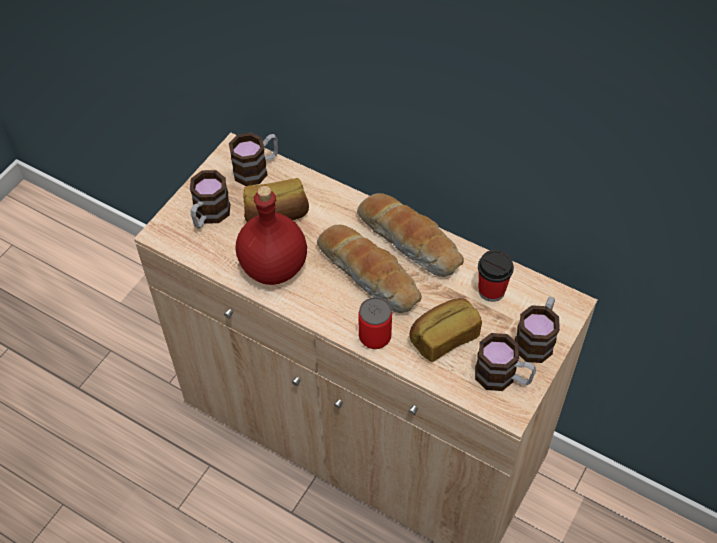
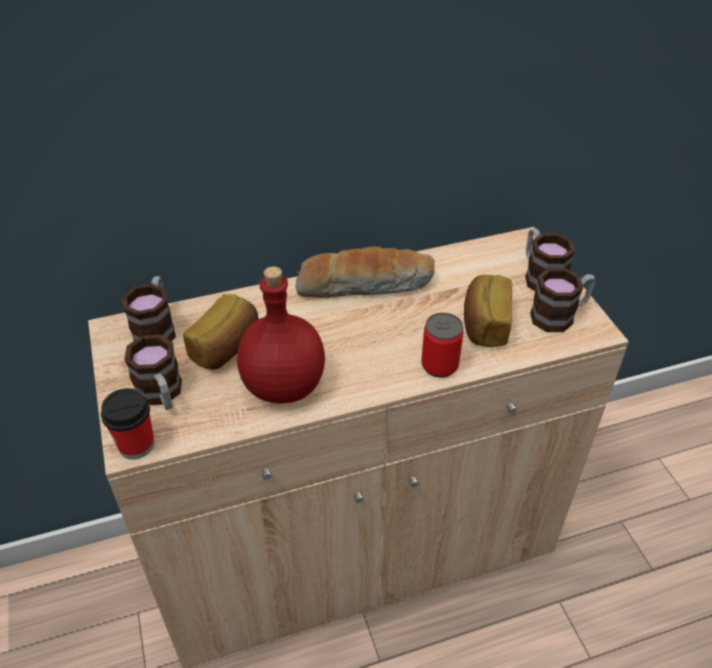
camera: 50 degrees left, 10 degrees down
bread [317,225,422,313] -> none
cup [478,250,514,302] -> cup moved to [101,388,154,459]

